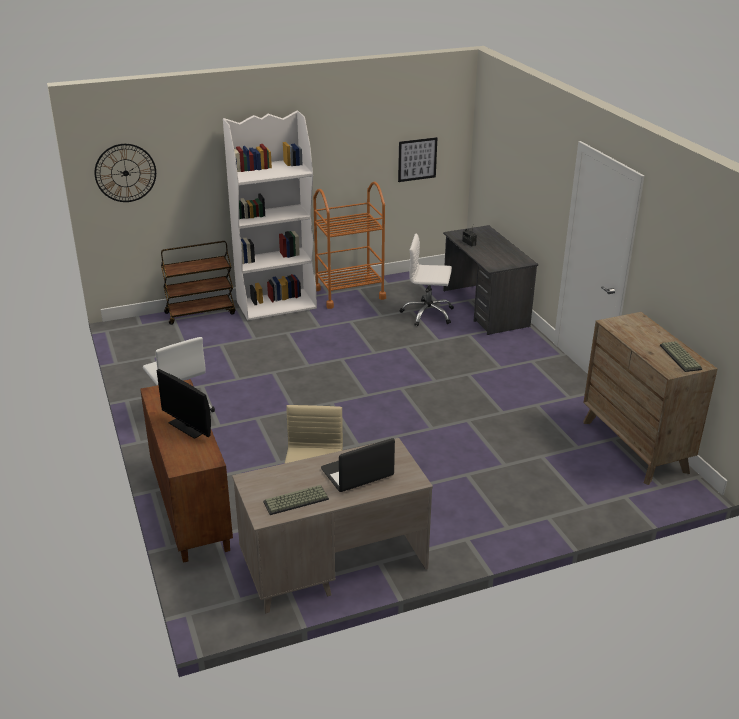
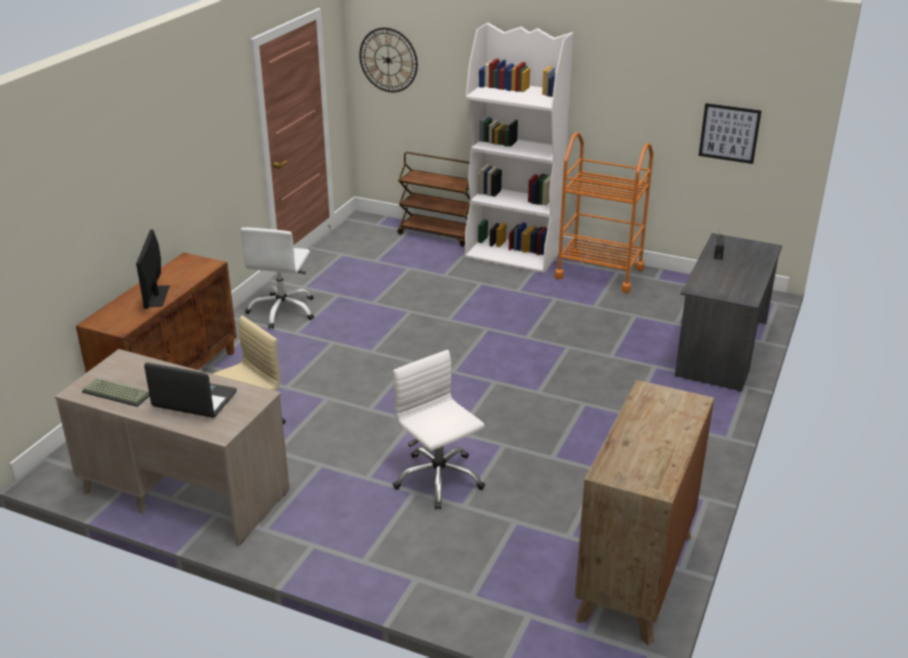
camera: 45 degrees right, 0 degrees up
white office chair [400,234,454,326] -> white office chair moved to [393,350,485,509]
keyboard [660,341,702,372] -> none

